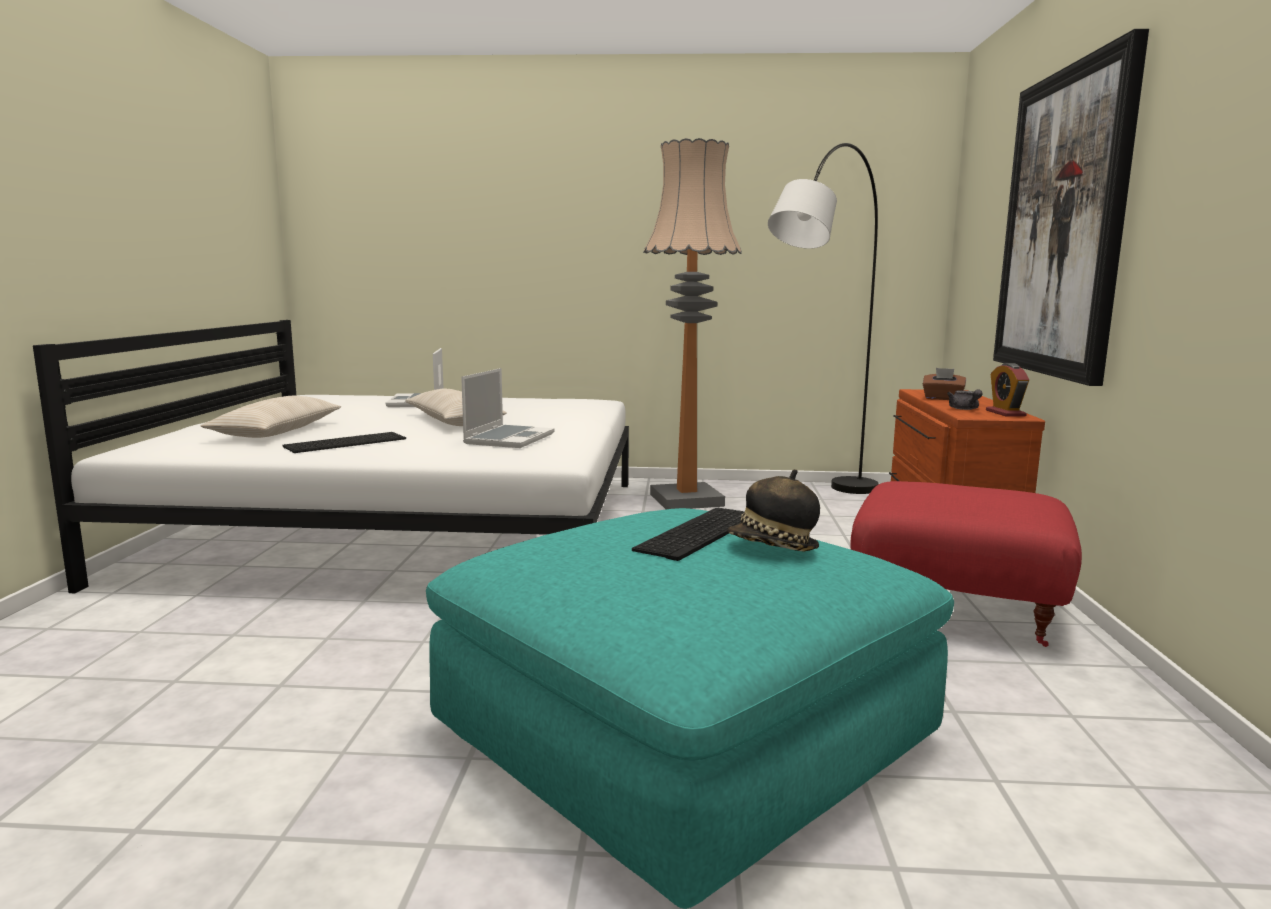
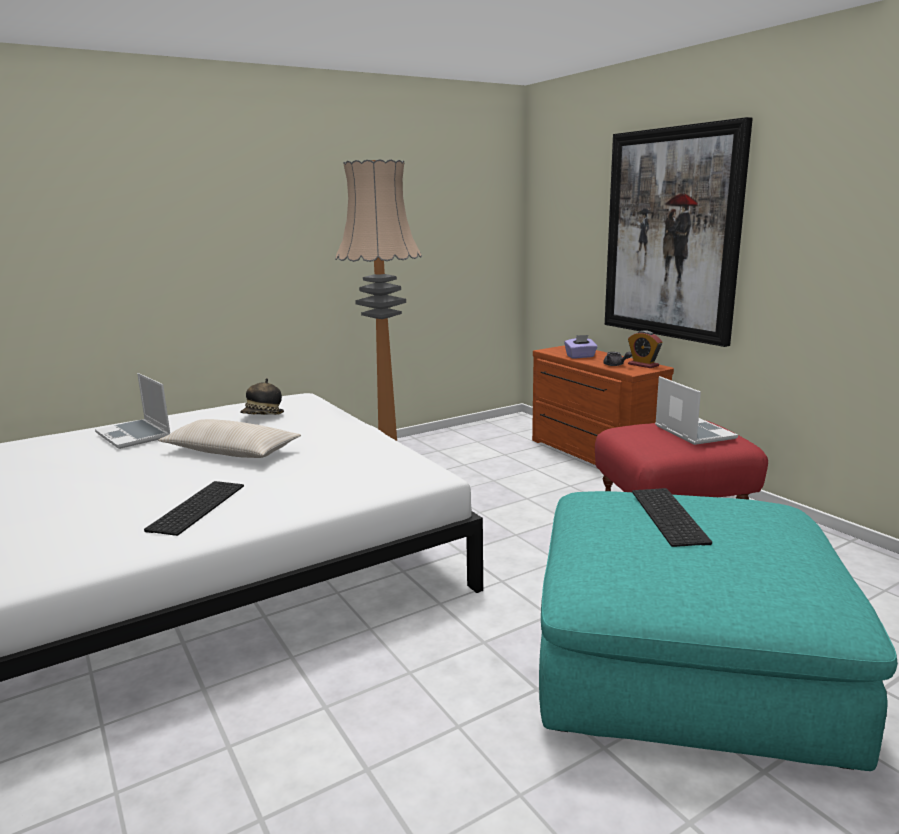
camera: 35 degrees left, 5 degrees up
beige pillow [201,396,341,438] -> none
laptop [461,368,555,448] -> laptop moved to [655,376,738,445]
hat [727,469,820,552] -> hat moved to [240,378,284,415]
grey floor lamp [768,143,879,494] -> none
brown tissue box [923,368,966,400] -> purple tissue box [564,335,598,358]

